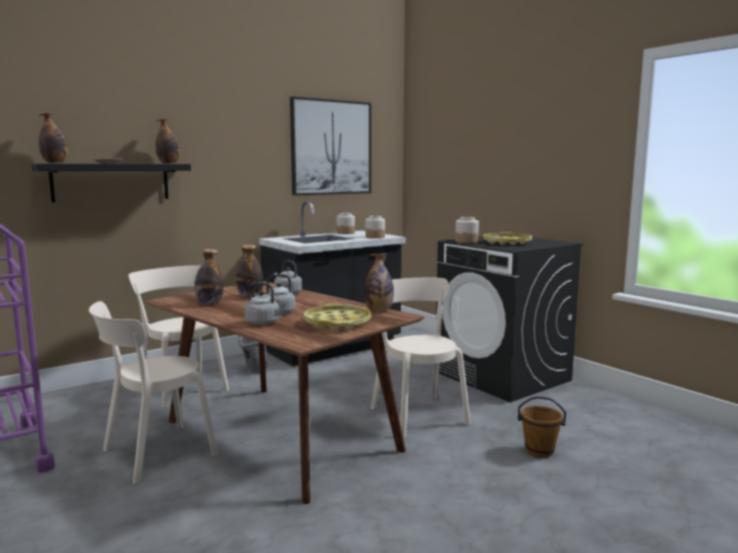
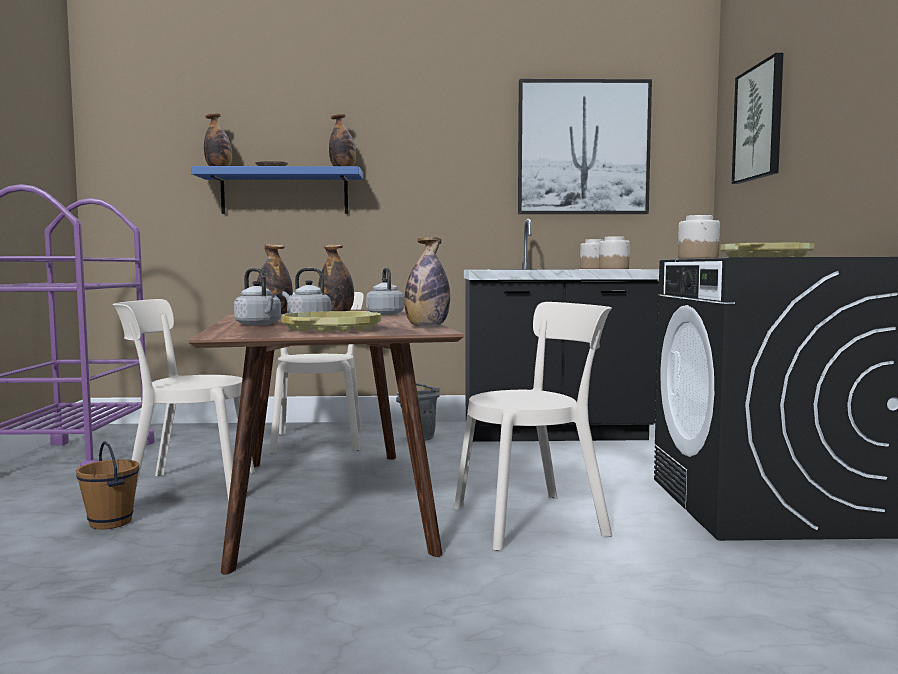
camera: 35 degrees right, 5 degrees down
black shelf [31,164,191,203] -> blue shelf [191,166,363,214]
beige chair [371,278,471,437] -> beige chair turned 60 degrees clockwise [454,302,612,551]
brown bucket [518,396,566,458] -> brown bucket moved to [76,441,139,529]
none -> picture [732,53,783,184]

